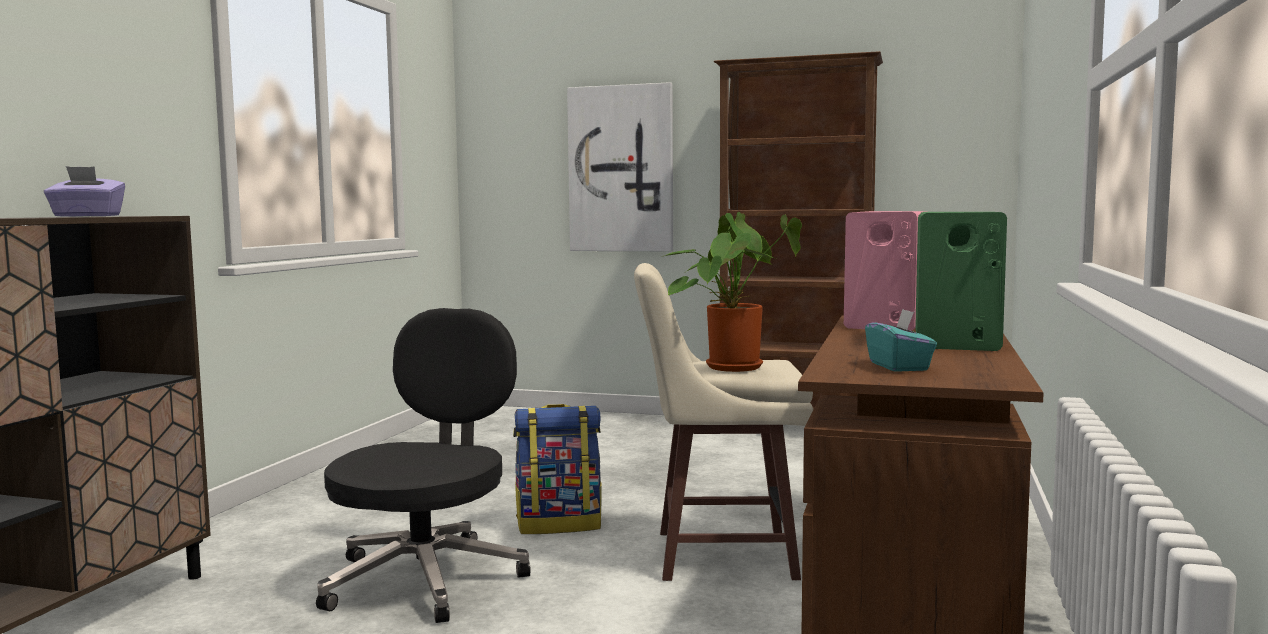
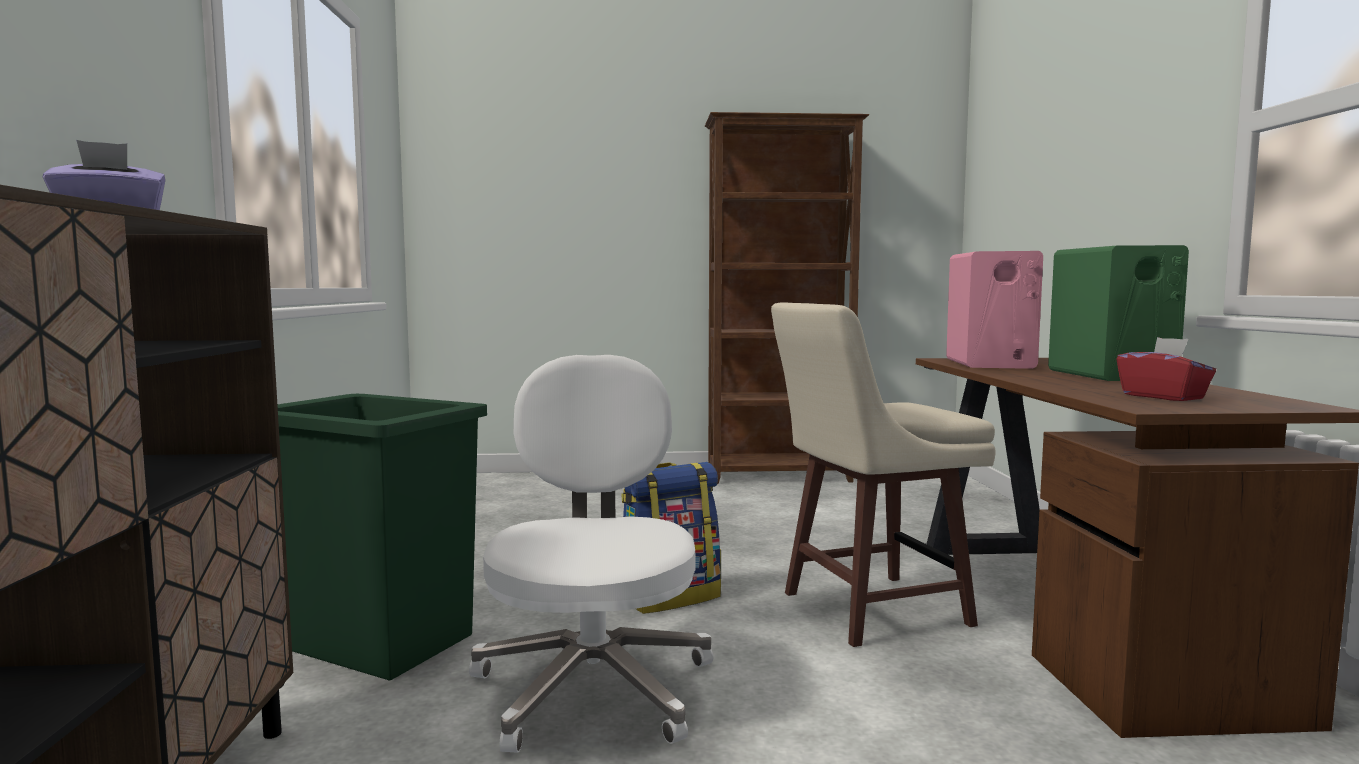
camera: 20 degrees left, 0 degrees up
black office chair [316,308,531,623] -> white office chair [469,355,713,753]
picture [567,82,673,251] -> none
potted plant [665,212,802,372] -> none
turquoise tissue box [865,309,937,372] -> red tissue box [1117,337,1216,401]
none -> green trash can [277,394,487,681]

